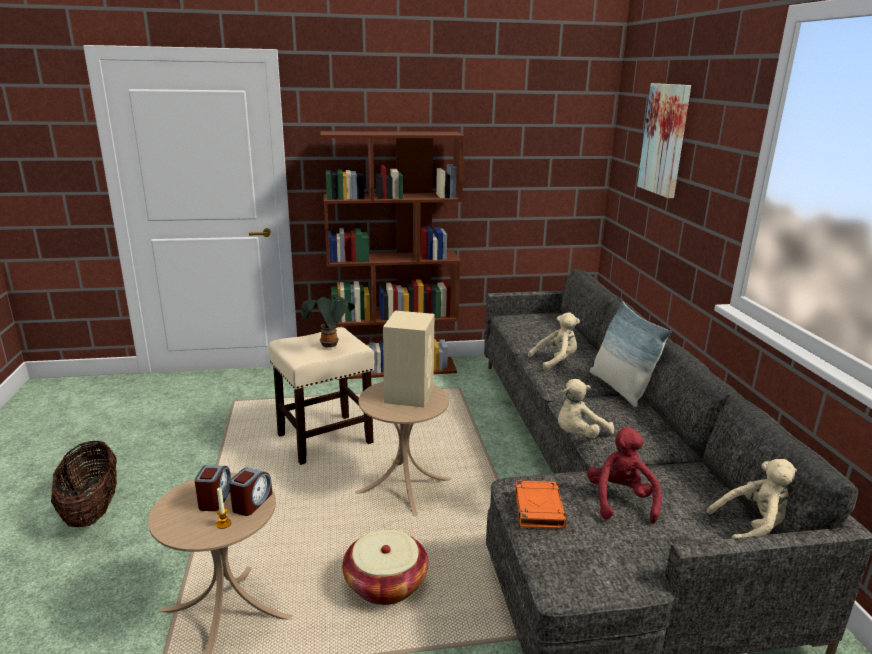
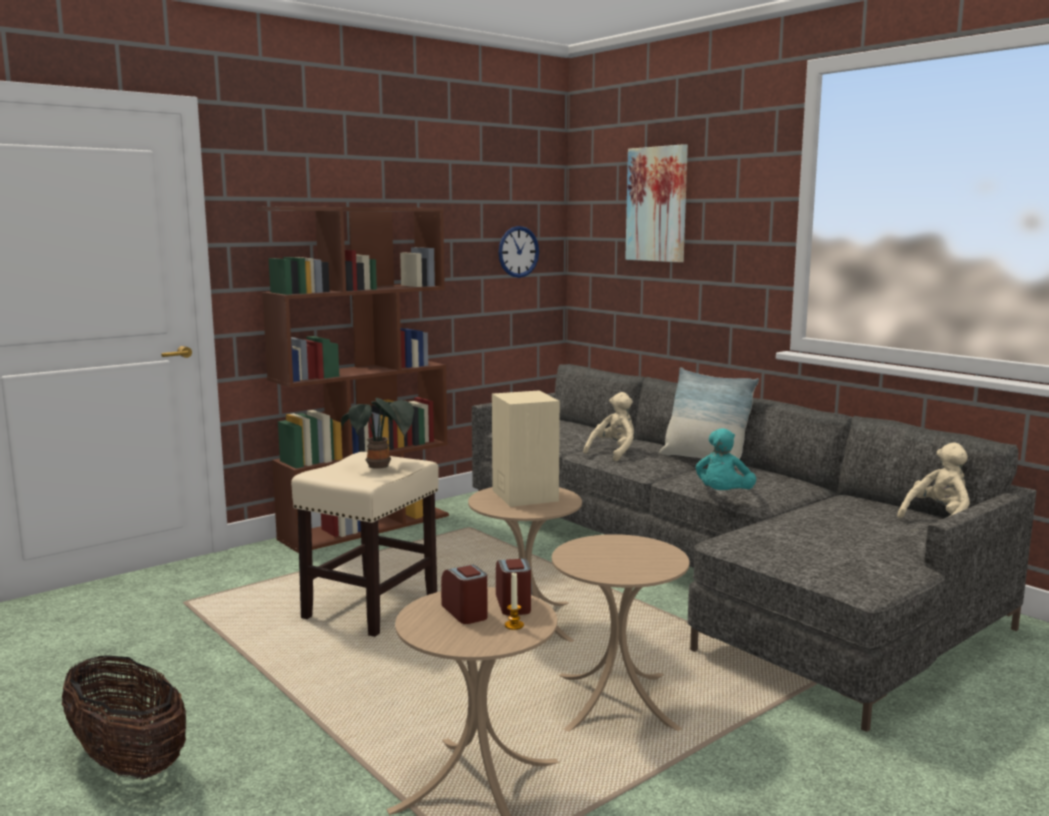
camera: 30 degrees left, 10 degrees down
basket [342,530,428,605] -> beige side table [552,534,689,732]
orange book [515,480,567,529] -> none
beige plush toy [558,379,614,438] -> turquoise plush toy [696,428,756,490]
red plush toy [587,427,662,524] -> none
none -> wall clock [498,226,539,278]

